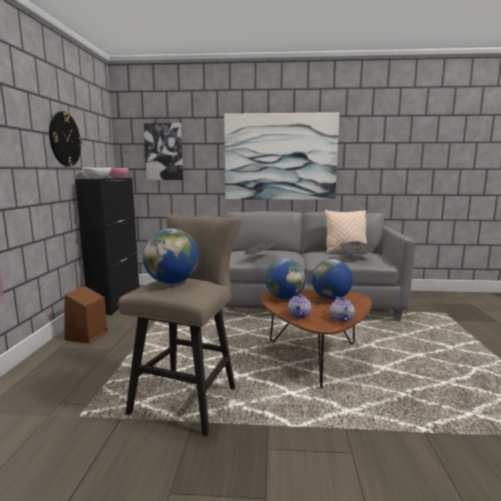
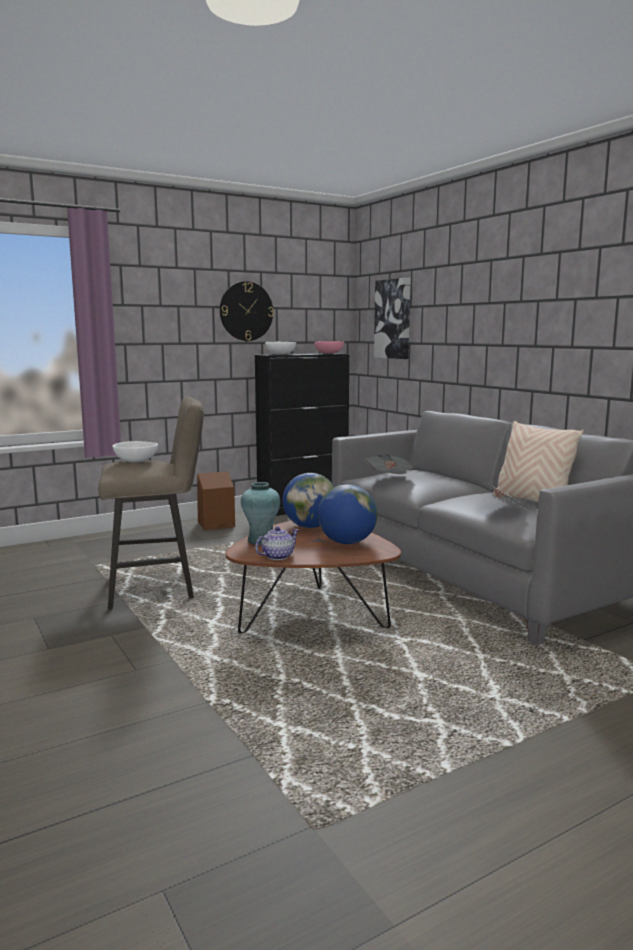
camera: 55 degrees right, 0 degrees up
globe [143,229,199,284] -> white bowl [112,441,158,462]
picture [224,112,339,200] -> none
teapot [288,294,311,318] -> turquoise vase [241,482,280,545]

